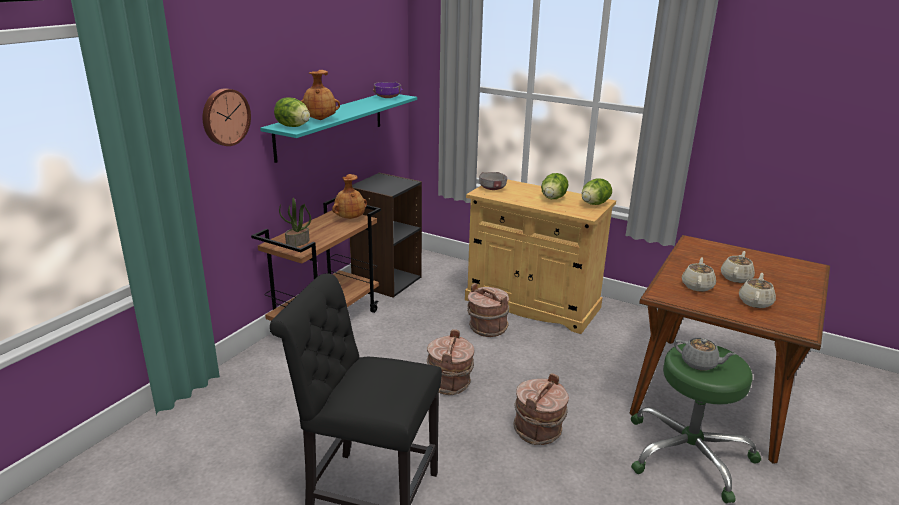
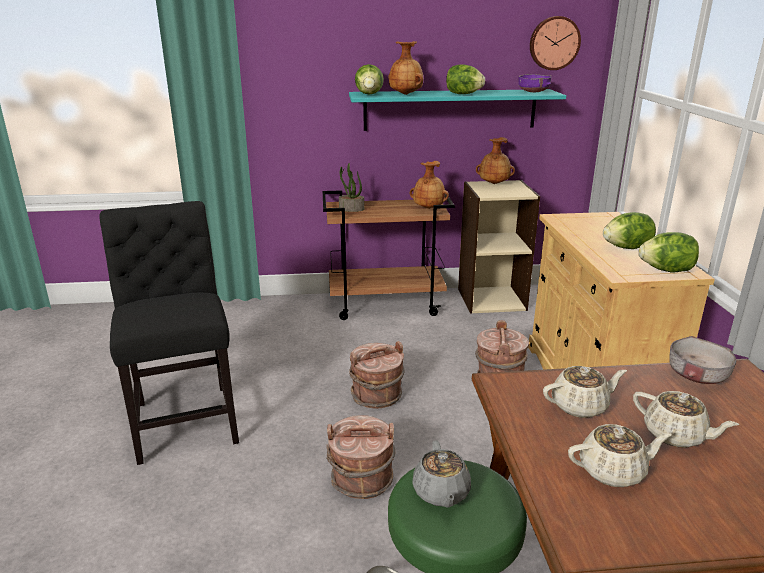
camera: 55 degrees right, 0 degrees up
wall clock [203,88,251,146] -> wall clock moved to [530,16,581,70]
black bookcase [350,173,422,298] -> beige bookcase [458,180,540,314]
grey bowl [479,172,507,190] -> grey bowl moved to [669,336,736,384]
beige teapot [721,251,755,283] -> beige teapot turned 45 degrees clockwise [633,391,739,448]
none -> lettuce [446,64,485,94]
none -> brown vase [476,137,515,184]

